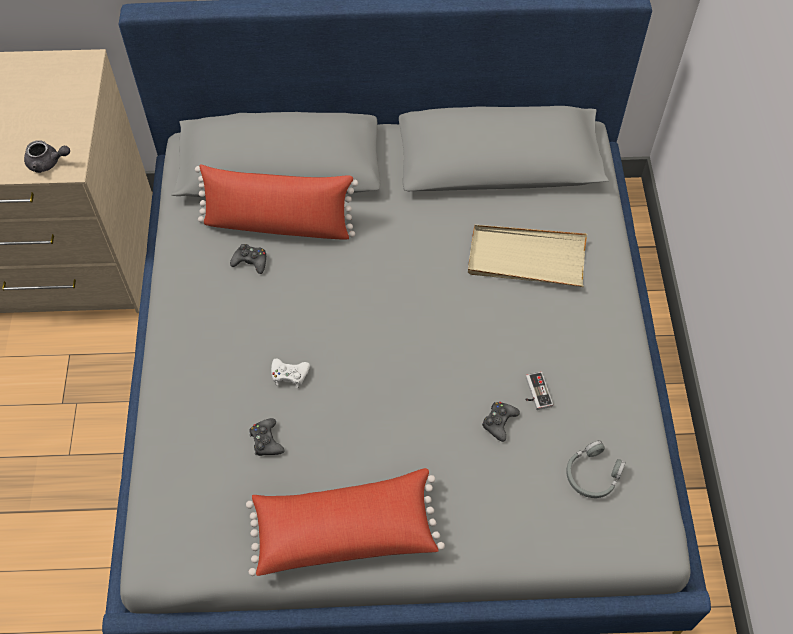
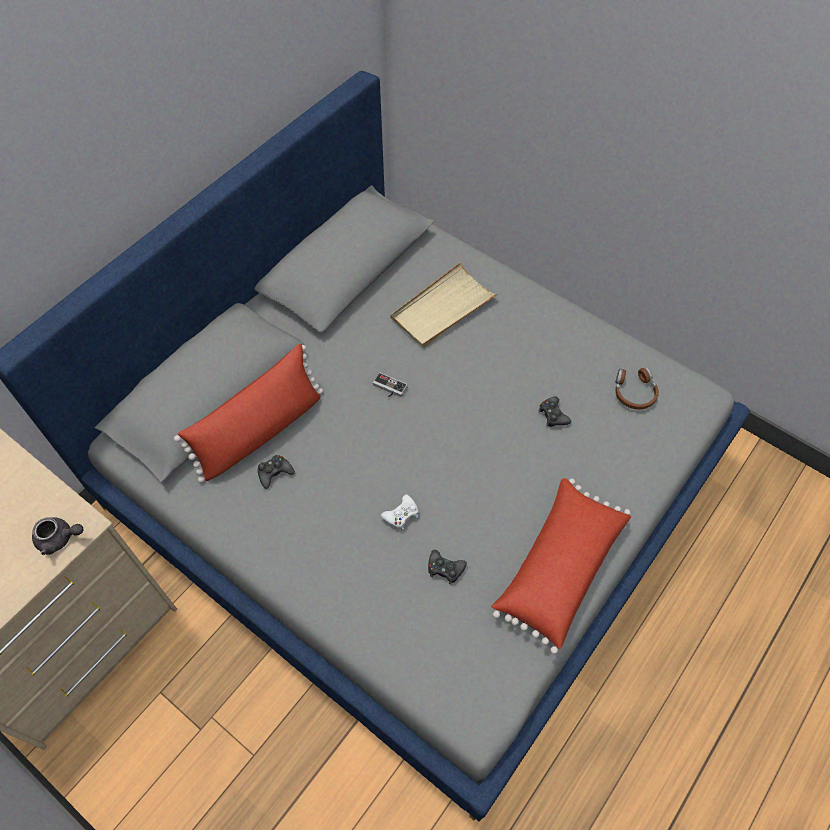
camera: 50 degrees left, 0 degrees up
grey teapot [24,140,70,173] -> grey teapot turned 45 degrees clockwise [32,517,83,555]
game controller [525,372,553,410] -> game controller moved to [373,372,408,397]
grey headphones [566,441,626,498] -> brown headphones [615,367,659,409]

